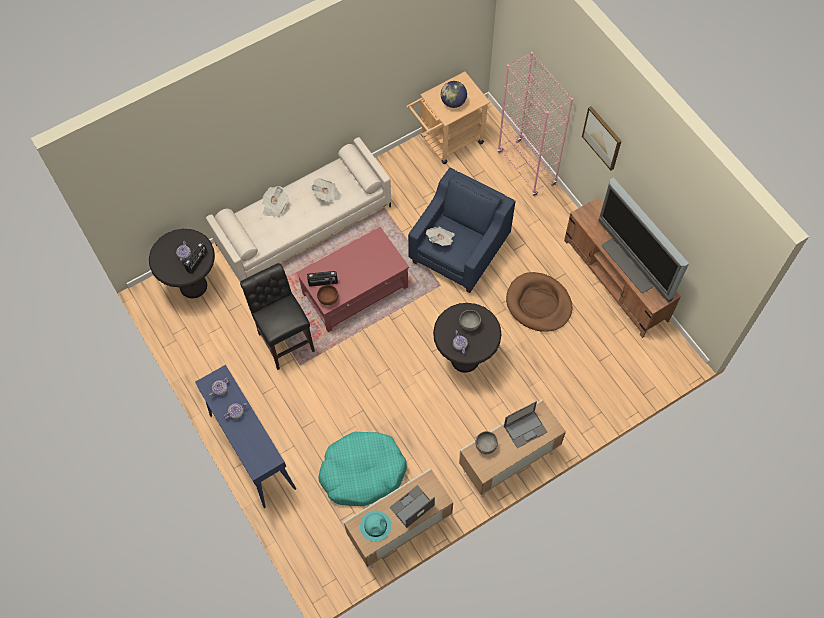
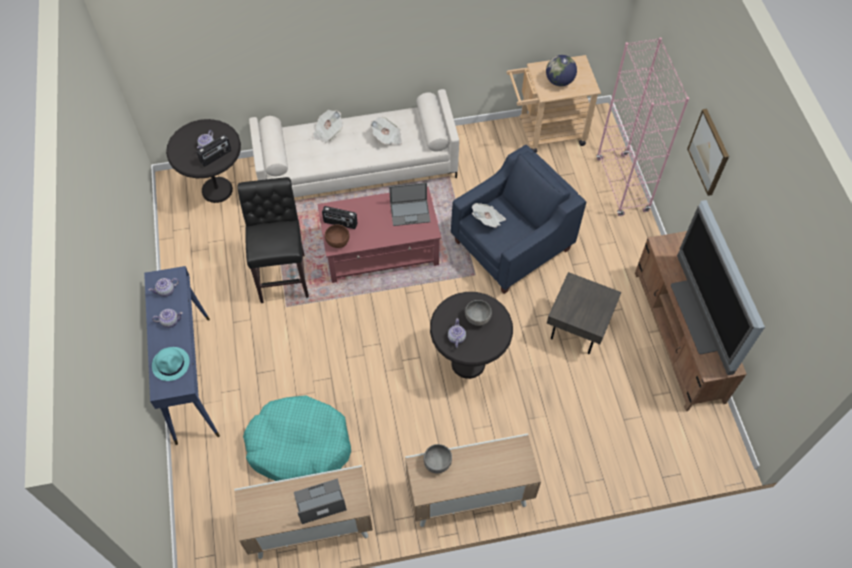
camera: 20 degrees right, 5 degrees down
turquoise hat [360,510,391,542] -> turquoise hat moved to [152,347,190,381]
laptop [504,401,547,448] -> laptop moved to [389,182,430,226]
brown dog bed [506,272,573,332] -> grey side table [547,272,621,354]

